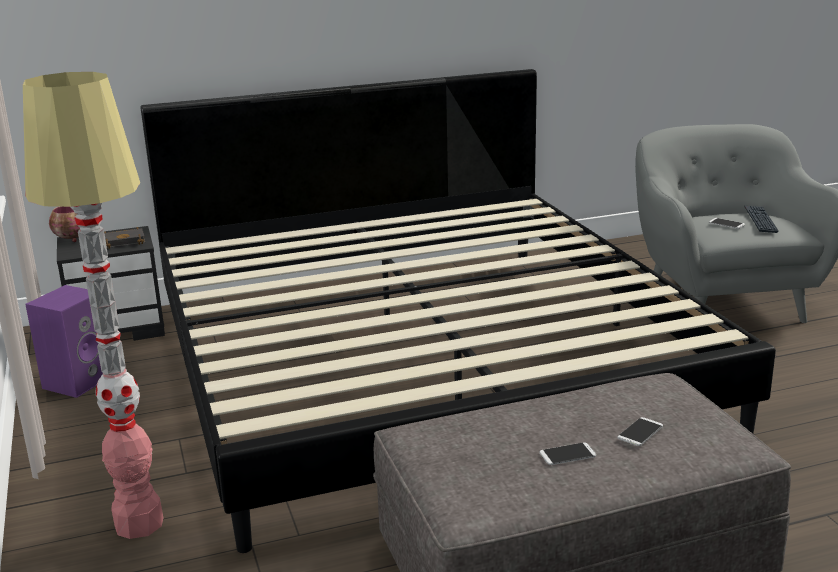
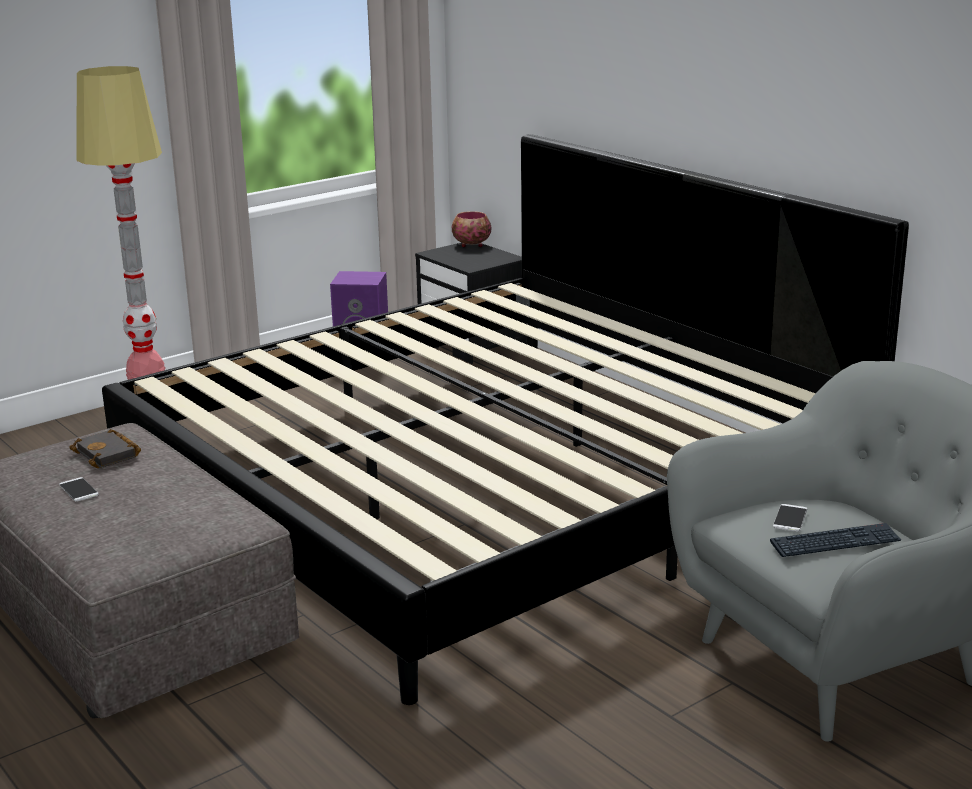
camera: 70 degrees right, 0 degrees up
black book [104,227,145,249] -> black book moved to [69,429,141,468]
phone [617,417,663,446] -> none

